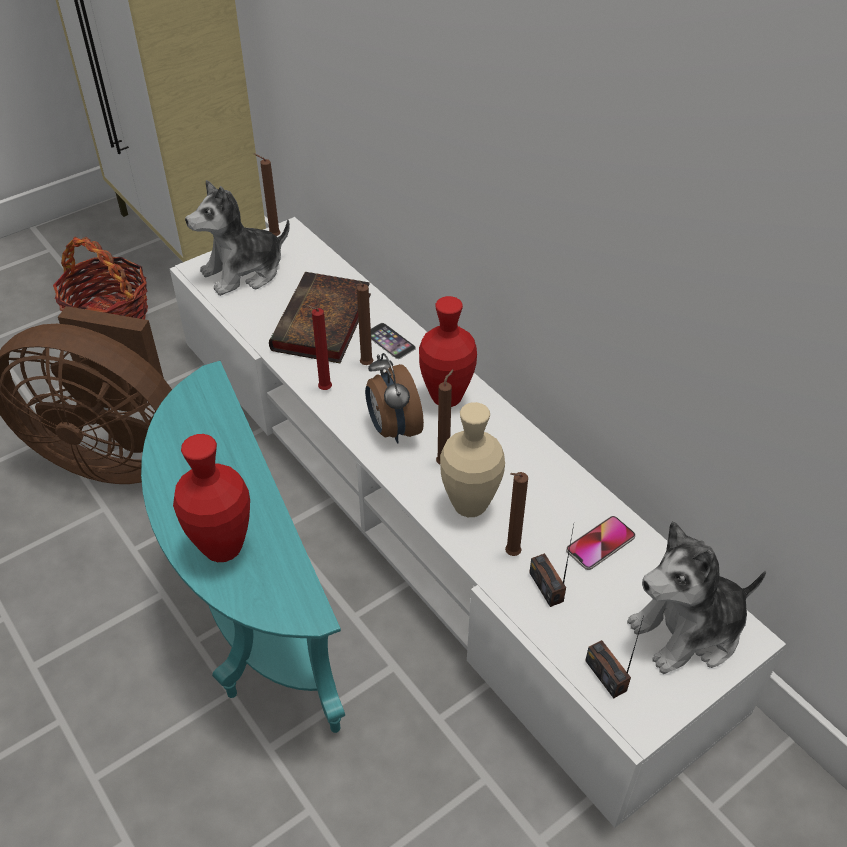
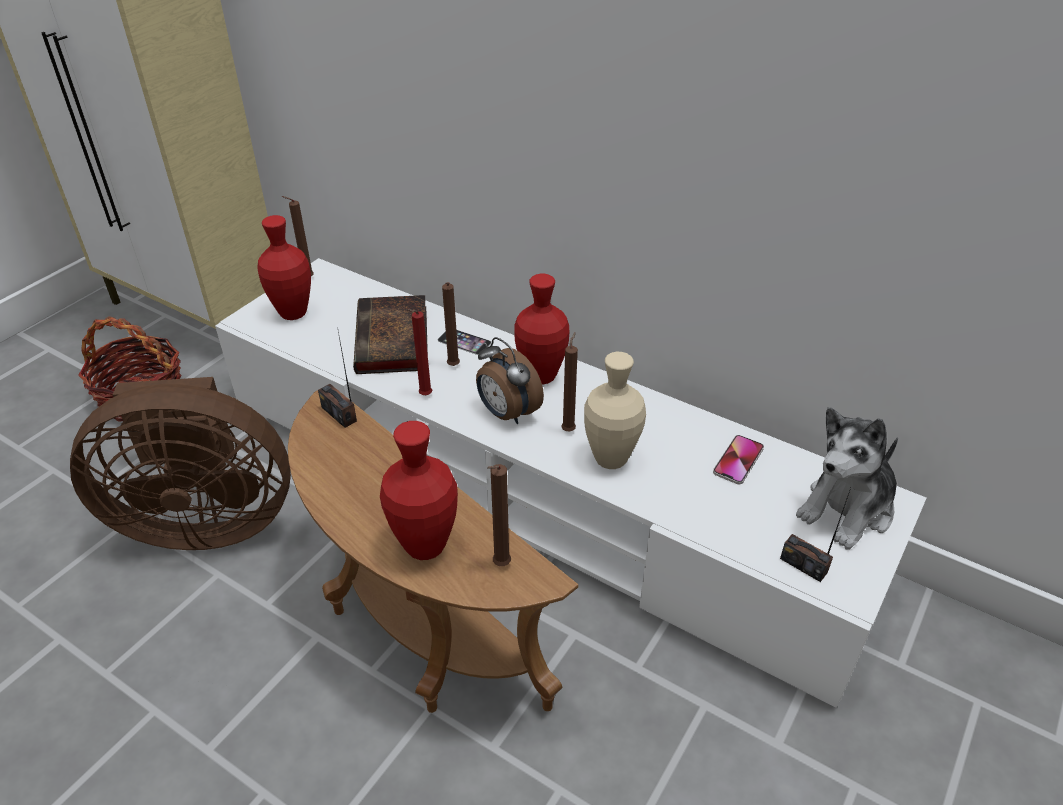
camera: 20 degrees left, 5 degrees down
turquoise side table [141,361,345,733] -> brown side table [288,390,578,713]
plush toy [185,180,290,296] -> red vase [257,215,311,320]
brown candle [505,472,528,556] -> brown candle moved to [487,464,511,566]
radio [529,525,574,607] -> radio moved to [318,331,357,428]

